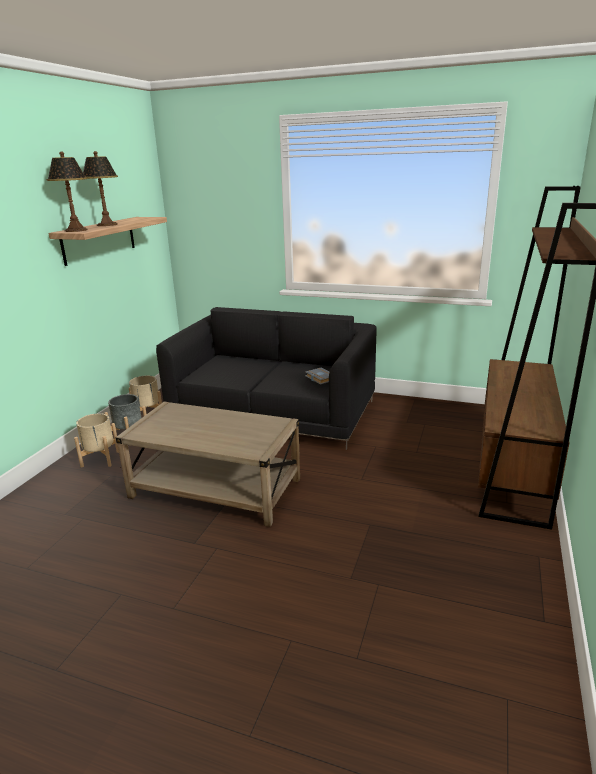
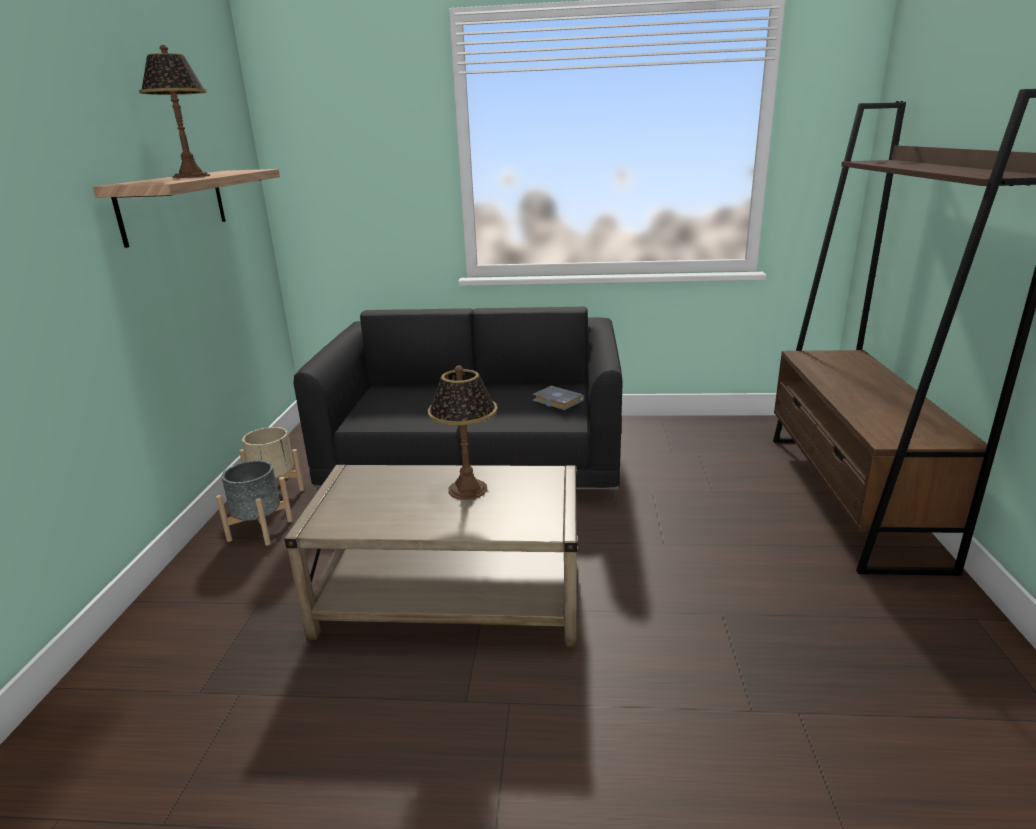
camera: 15 degrees left, 0 degrees up
table lamp [46,152,88,232] -> table lamp moved to [428,365,498,500]
beige planter [74,413,119,468] -> none

